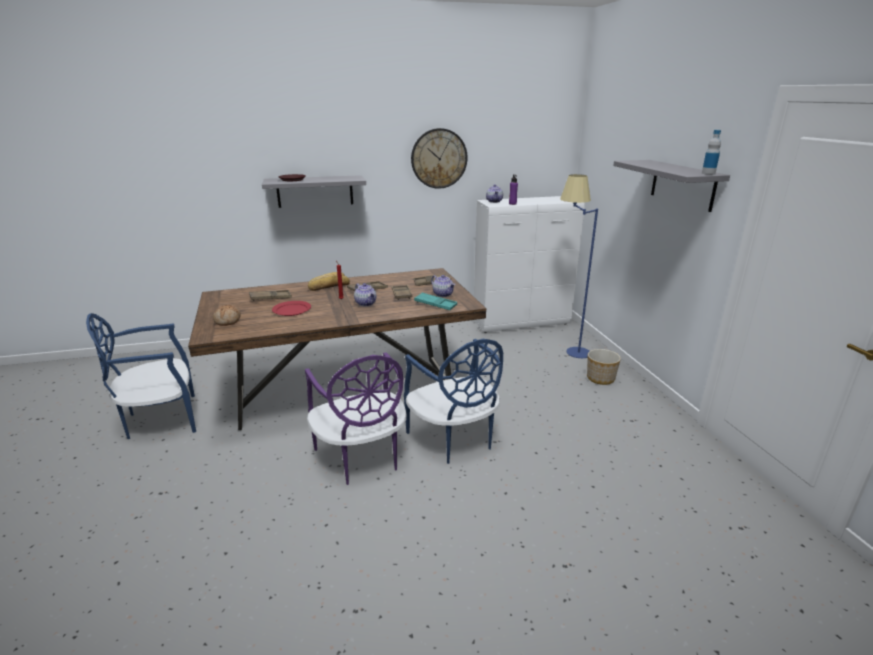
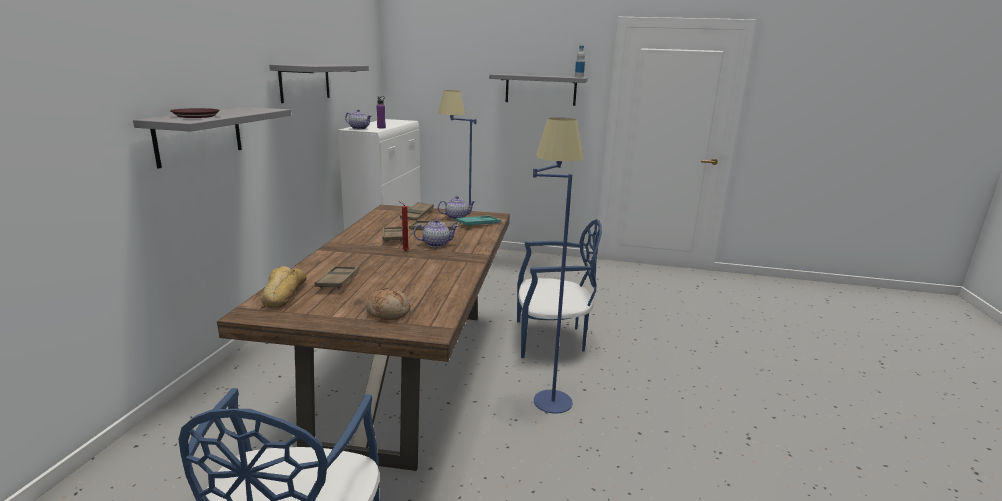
camera: 65 degrees left, 5 degrees down
red plate [272,301,311,316] -> none
purple chair [305,352,407,485] -> blue floor lamp [533,117,584,414]
bread [308,272,350,291] -> bread moved to [261,266,306,308]
wall clock [411,128,468,189] -> grey shelf [269,64,369,103]
planter [587,349,621,385] -> none

